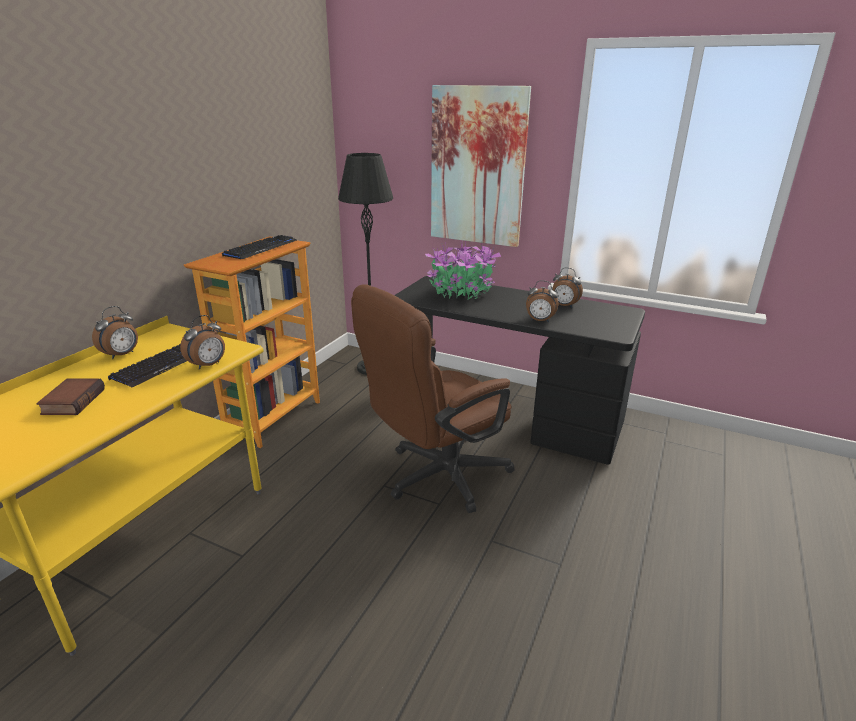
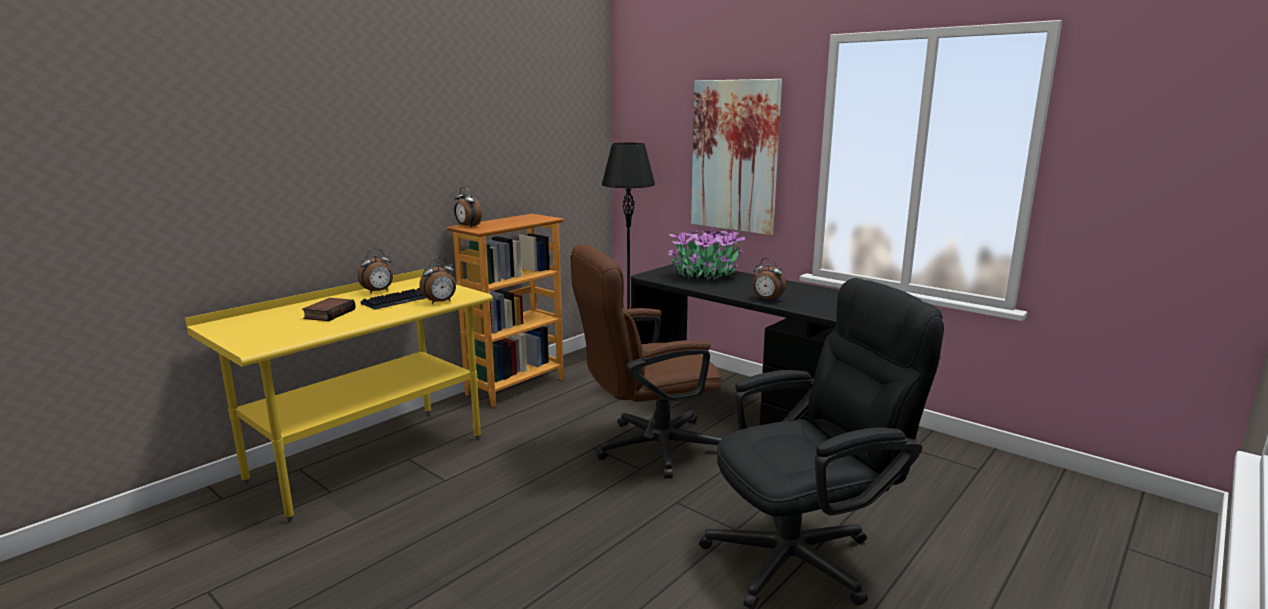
camera: 15 degrees right, 10 degrees down
keyboard [222,235,297,259] -> none
alarm clock [552,268,583,308] -> alarm clock moved to [454,187,482,228]
none -> black office chair [699,278,944,609]

